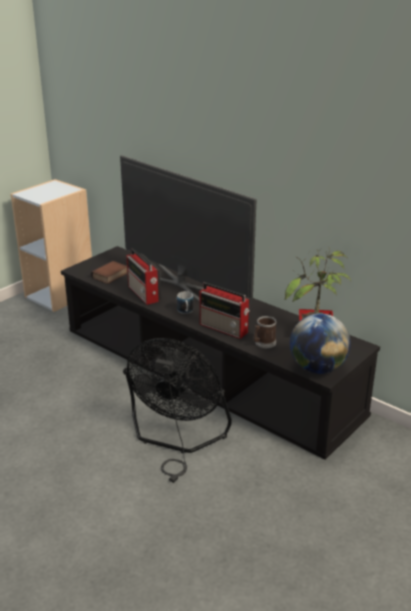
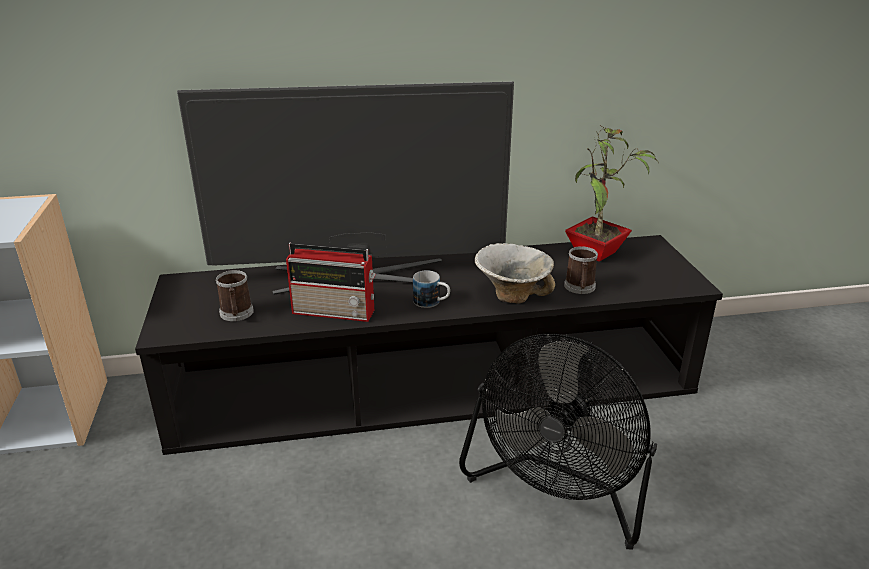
camera: 50 degrees left, 0 degrees up
book [91,261,127,284] -> mug [215,270,254,321]
black fan [123,338,232,483] -> black fan turned 120 degrees counterclockwise [459,334,657,549]
radio [200,282,250,339] -> bowl [475,243,555,304]
globe [290,313,351,374] -> none

